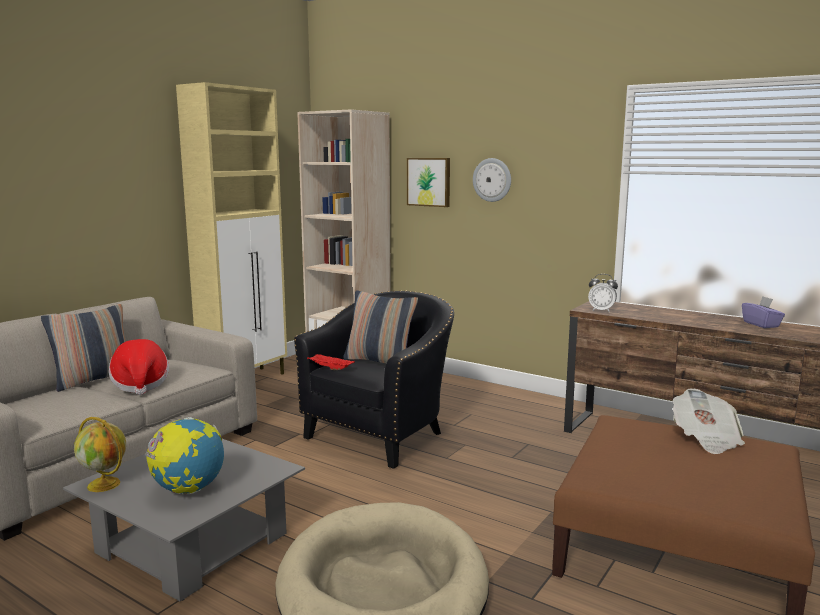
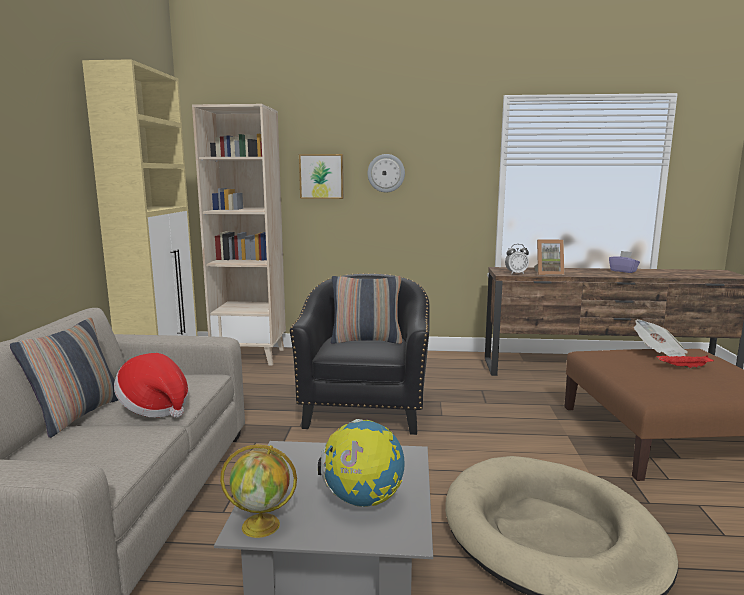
camera: 30 degrees left, 0 degrees up
red tray [307,354,355,370] -> red tray moved to [657,355,714,369]
none -> picture frame [534,240,564,275]

